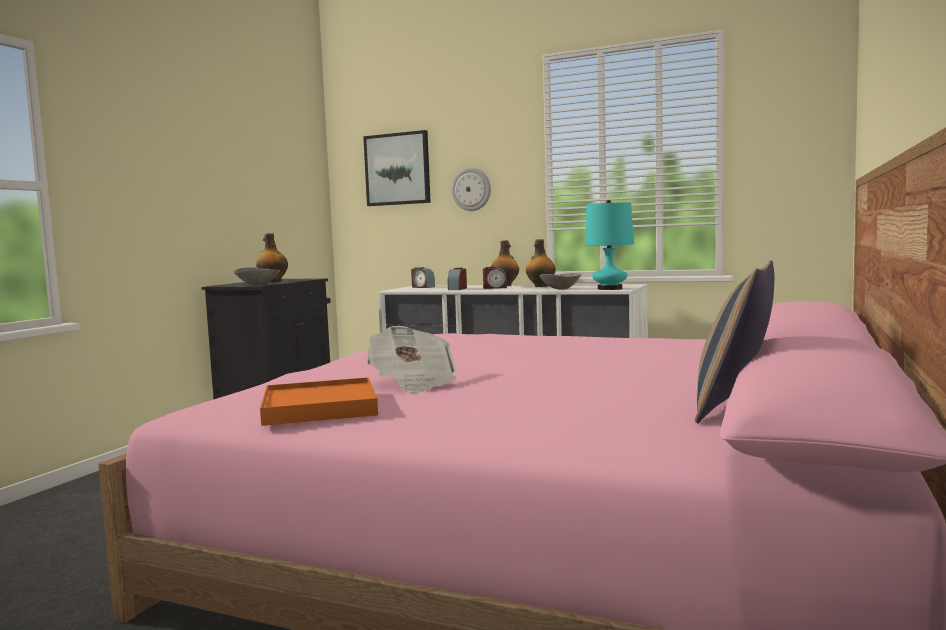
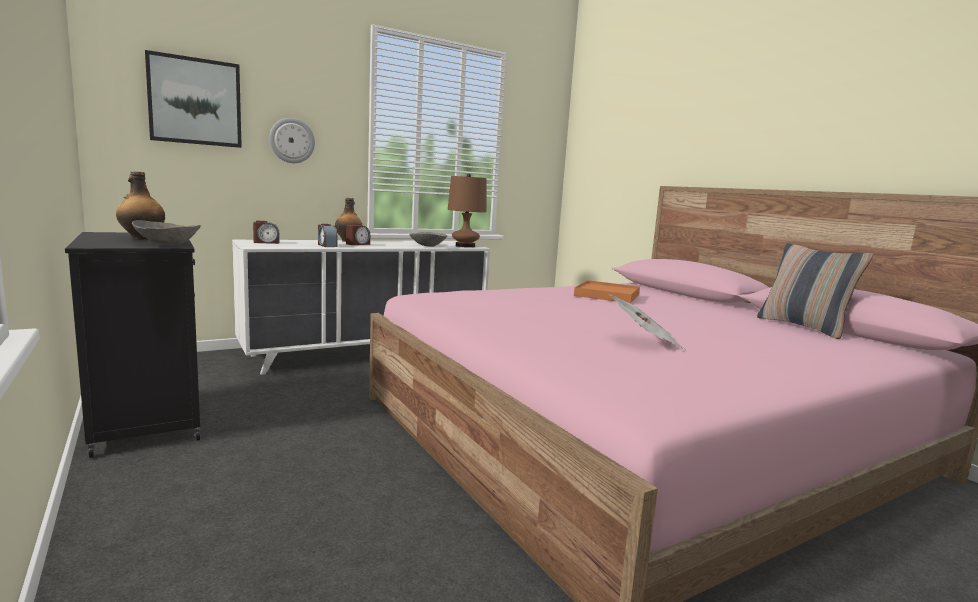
camera: 55 degrees left, 5 degrees up
orange tray [260,377,378,426] -> orange tray moved to [574,280,640,303]
bottle [526,239,556,287] -> none
turquoise table lamp [585,200,634,290] -> brown table lamp [448,174,487,248]

